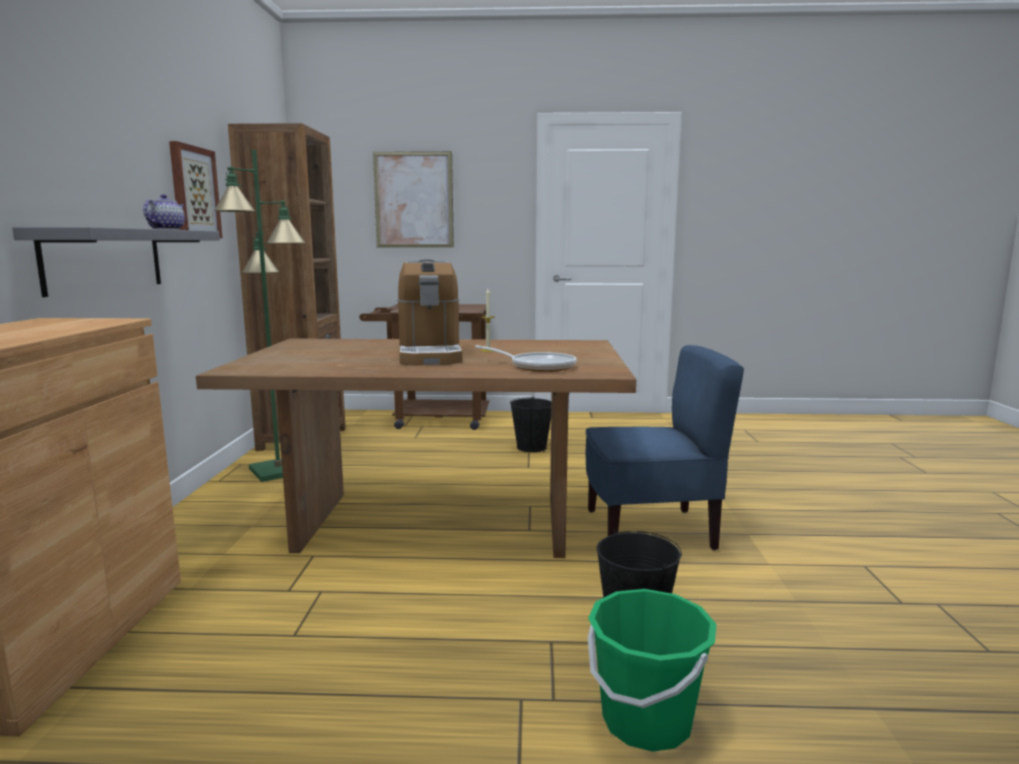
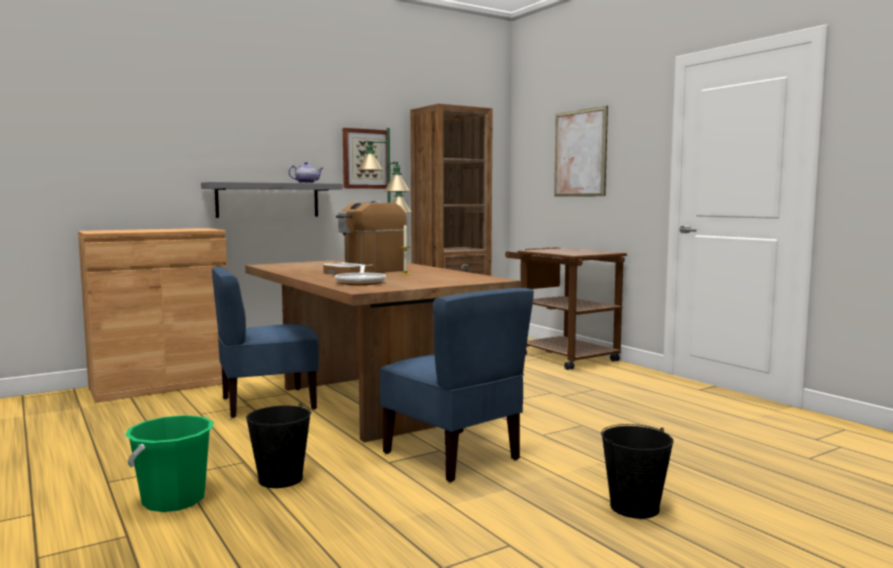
camera: 55 degrees right, 5 degrees down
black bucket [510,396,551,452] -> black bucket moved to [601,424,674,519]
none -> blue chair [212,267,319,418]

